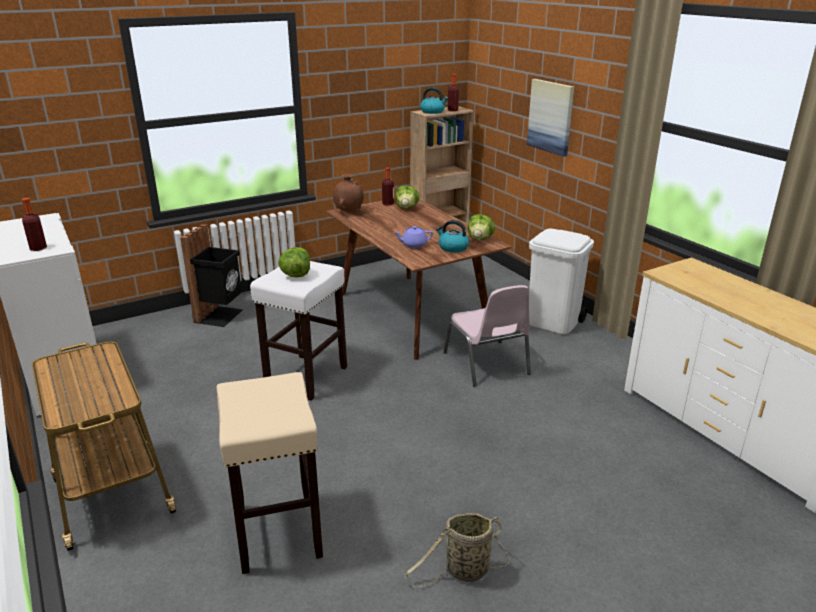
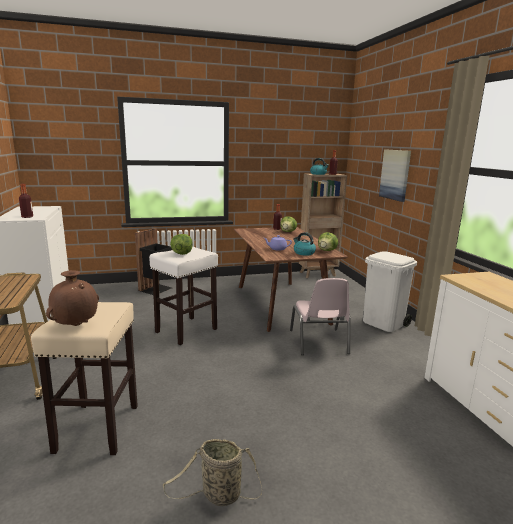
camera: 15 degrees right, 10 degrees down
brown vase [333,174,364,213] -> brown vase moved to [46,270,99,326]

